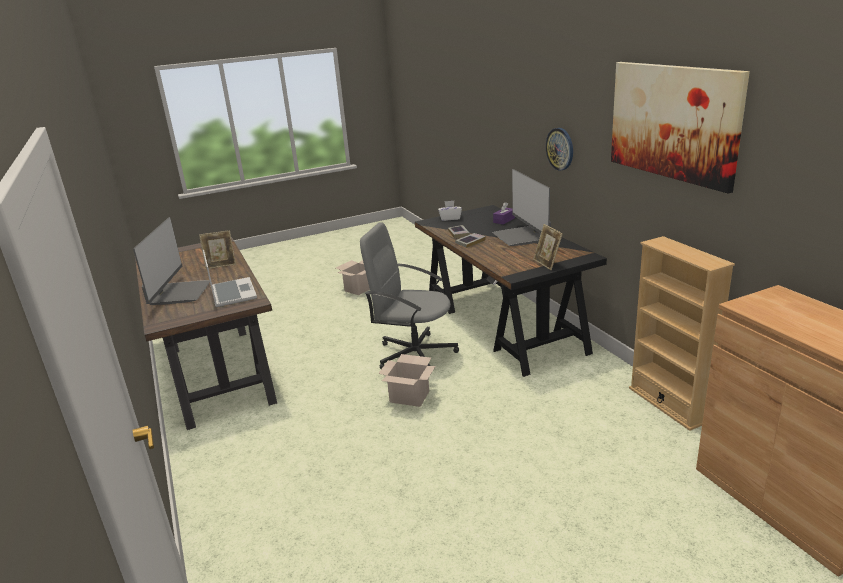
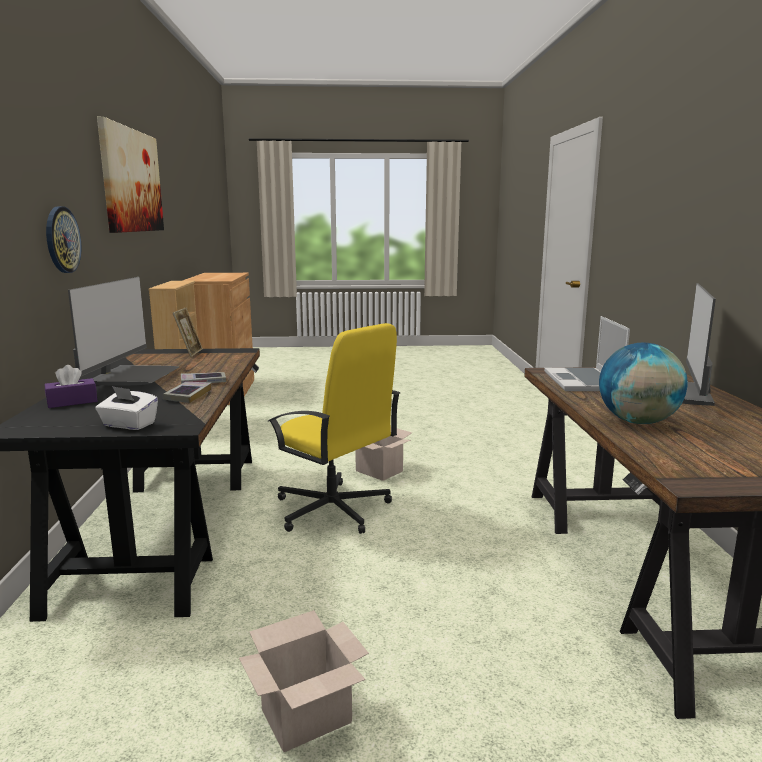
camera: 160 degrees left, 10 degrees down
picture frame [199,230,236,269] -> globe [599,343,688,424]
grey office chair [360,222,459,369] -> yellow office chair [268,323,400,534]

